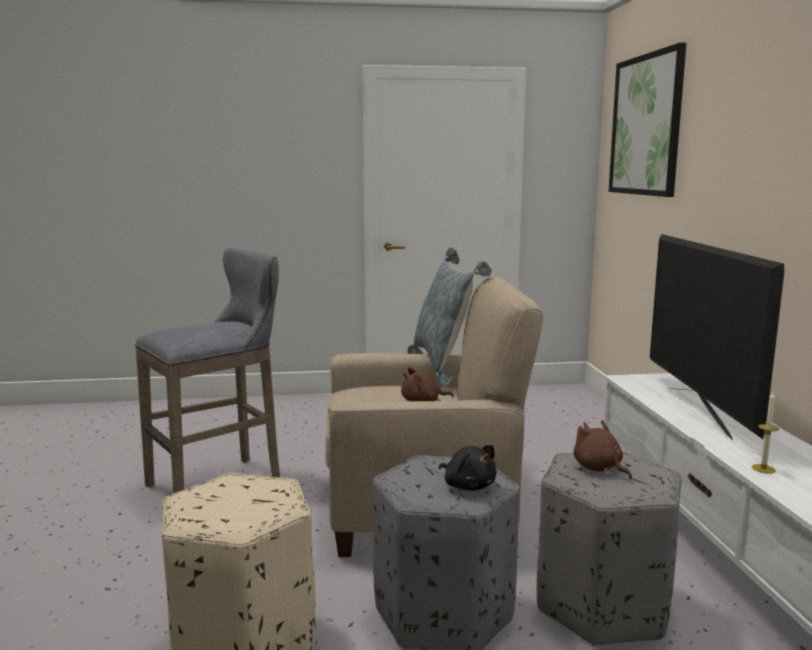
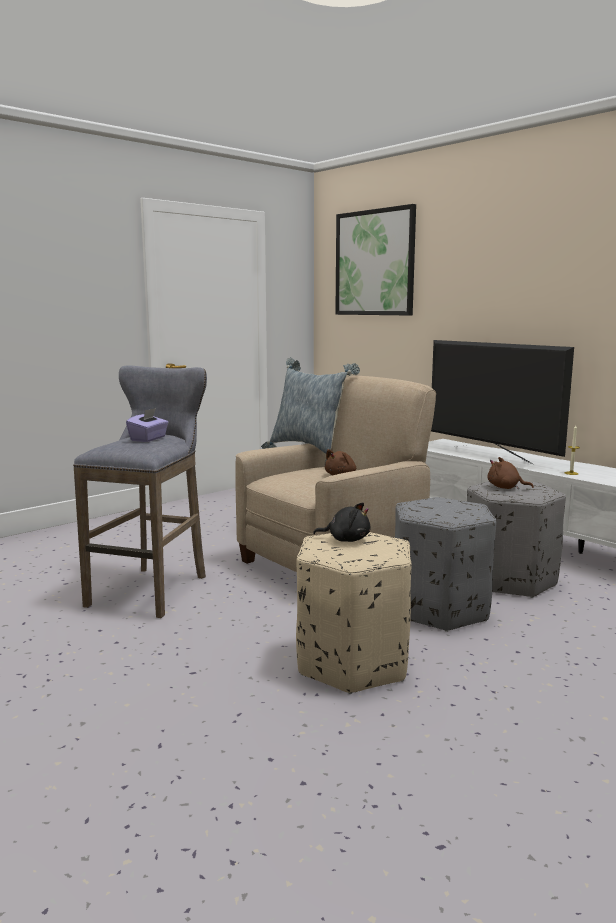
camera: 35 degrees left, 0 degrees up
black plush toy [439,445,497,491] -> black plush toy moved to [313,503,371,542]
none -> purple tissue box [126,408,169,442]

